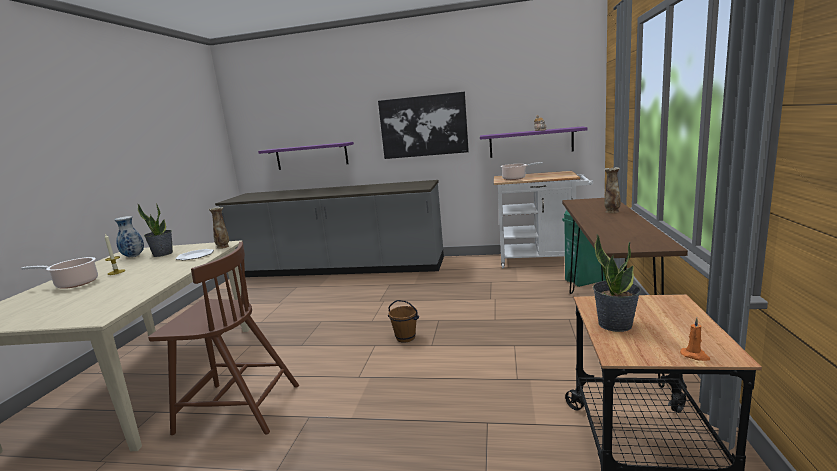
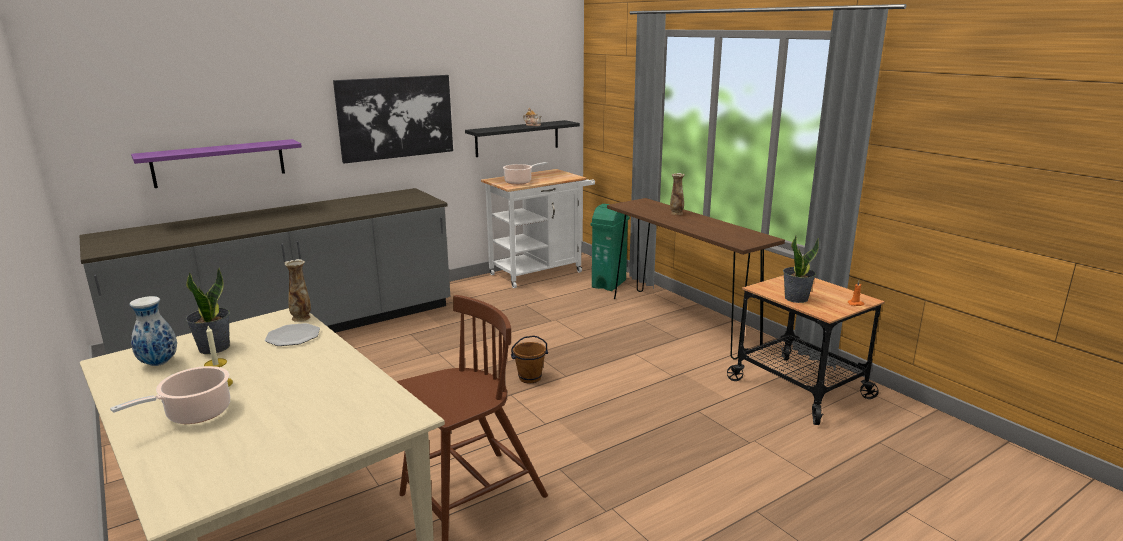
camera: 45 degrees left, 5 degrees up
purple shelf [480,126,588,158] -> black shelf [465,120,580,157]

